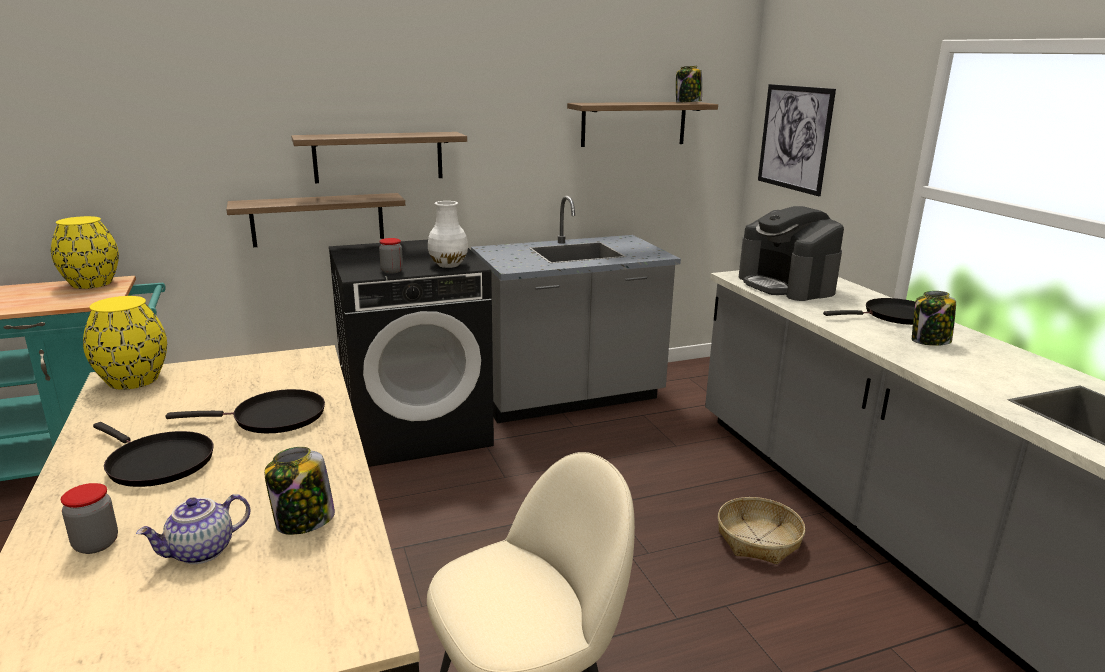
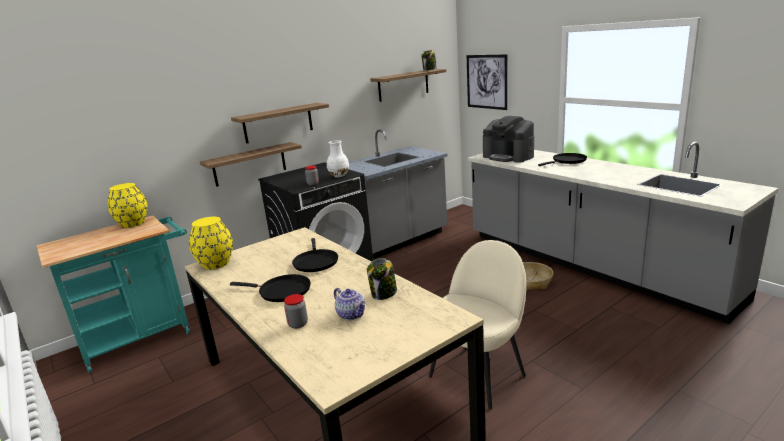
camera: 15 degrees left, 0 degrees up
teapot [136,494,250,564] -> teapot turned 75 degrees counterclockwise [334,288,366,320]
black frying pan [166,389,325,433] -> black frying pan turned 105 degrees clockwise [292,238,338,272]
jar [912,291,956,346] -> none

